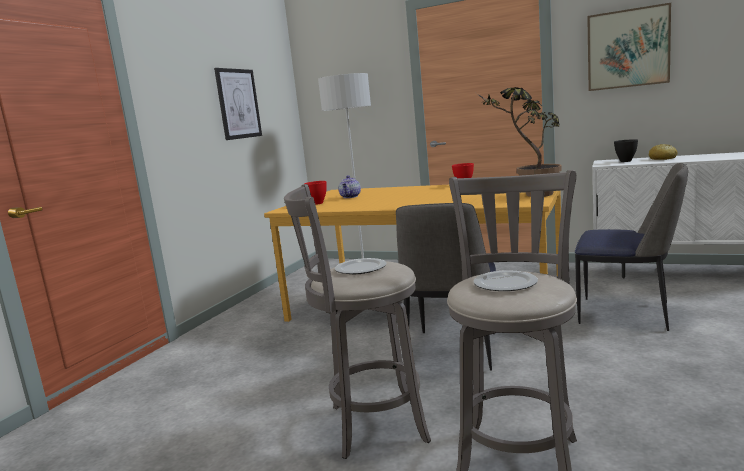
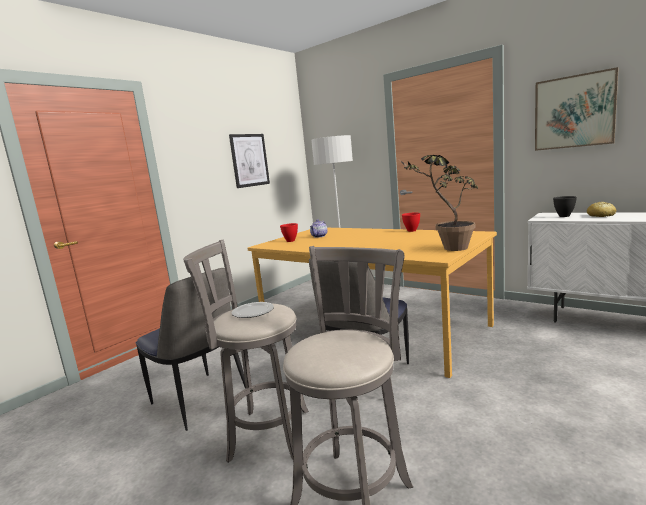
camera: 15 degrees right, 0 degrees up
plate [473,270,538,291] -> none
chair [575,163,688,331] -> chair moved to [136,268,246,431]

